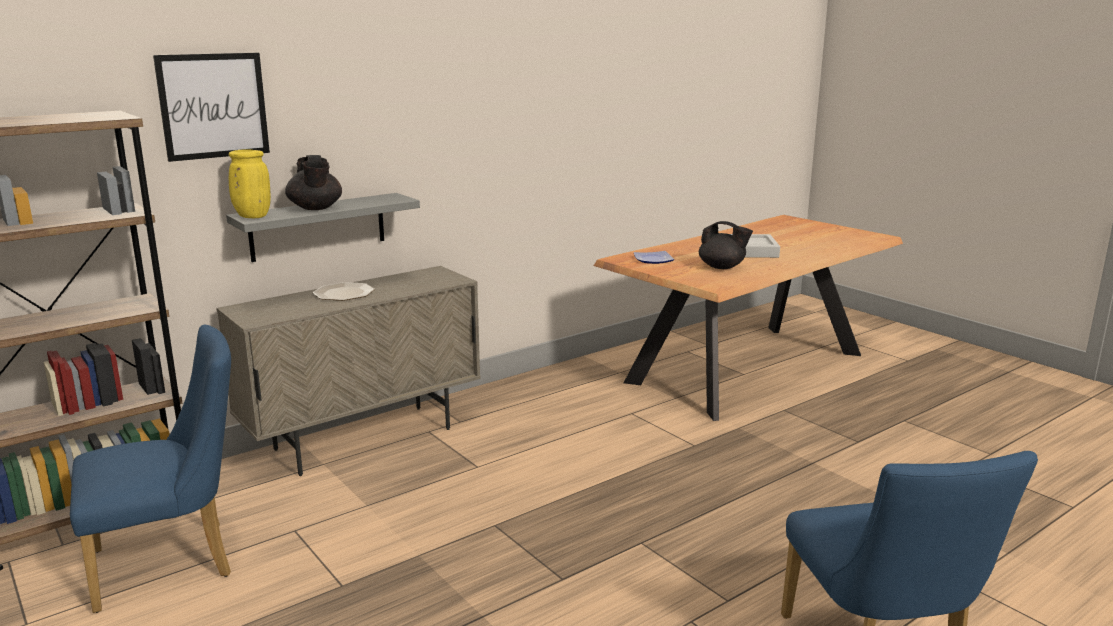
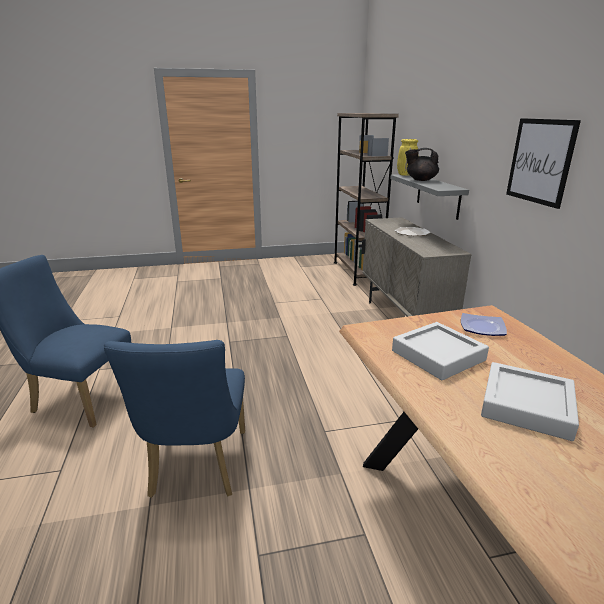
camera: 115 degrees right, 5 degrees up
blue chair [70,325,231,613] -> blue chair moved to [104,340,245,498]
picture [153,53,270,162] -> picture moved to [506,118,581,209]
black teapot [699,221,753,269] -> grey tray [392,322,489,380]

